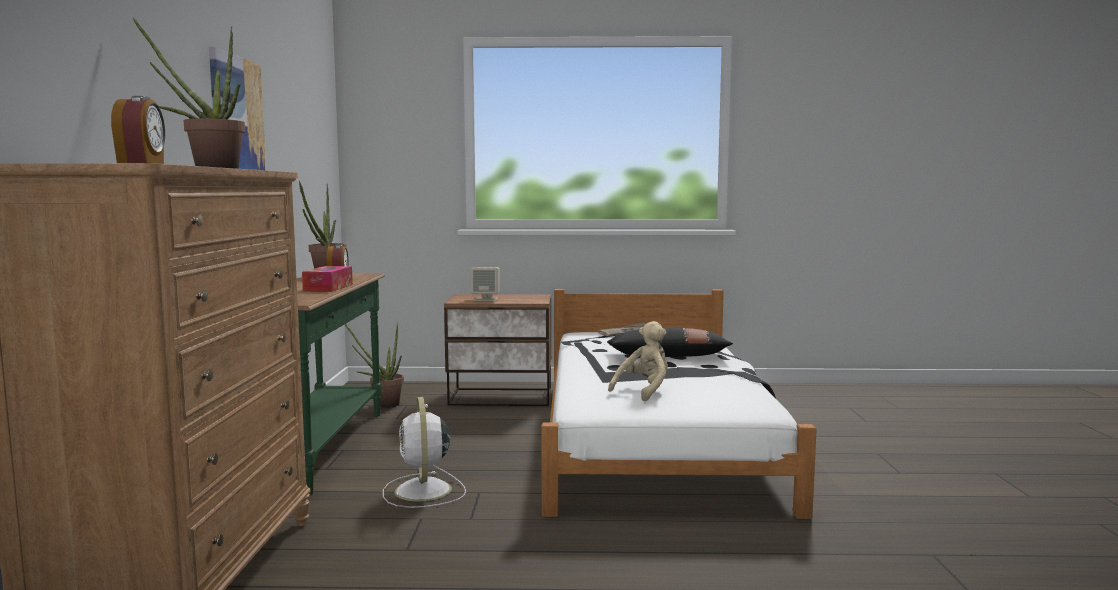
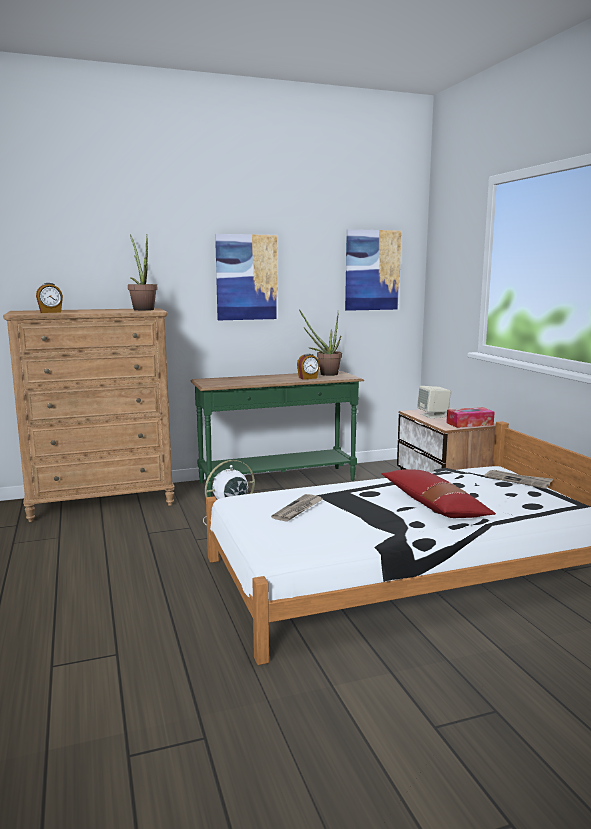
camera: 70 degrees right, 5 degrees up
tissue box [302,266,353,292] -> tissue box moved to [446,407,495,428]
potted plant [345,323,404,408] -> none
black pillow [607,328,733,357] -> red pillow [382,469,496,518]
beige plush toy [608,321,668,402] -> newspaper [271,494,323,522]
none -> picture [345,229,402,311]

